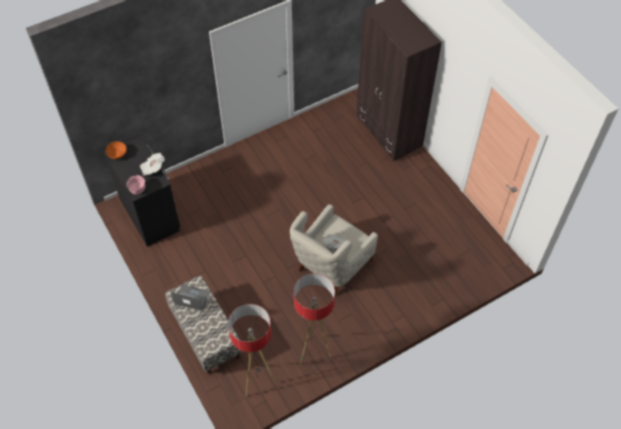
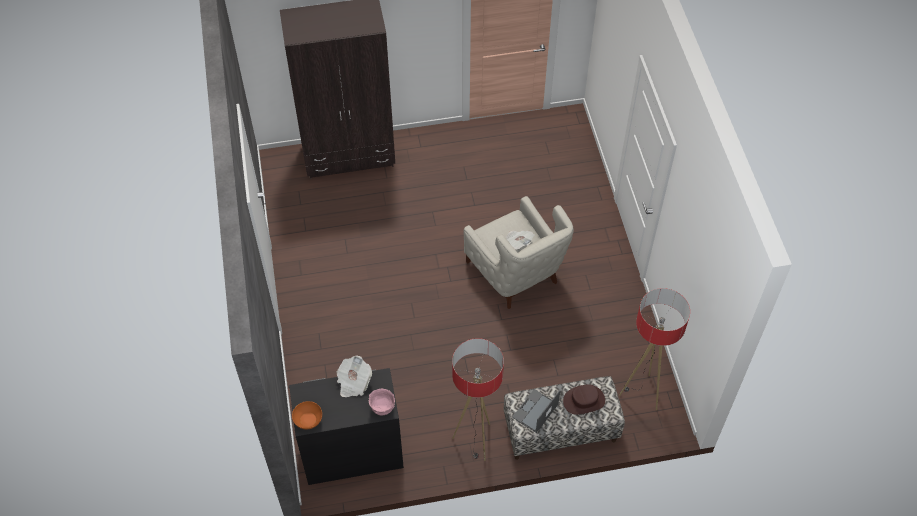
camera: 70 degrees left, 0 degrees up
floor lamp [294,273,335,365] -> floor lamp moved to [452,338,504,461]
none -> brown hat [563,384,605,415]

